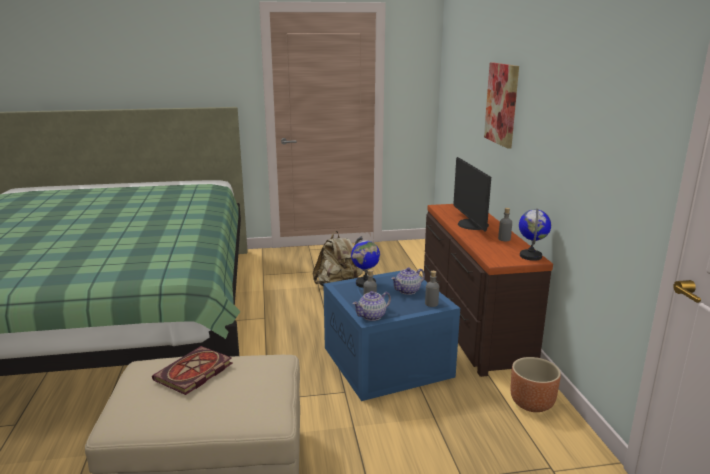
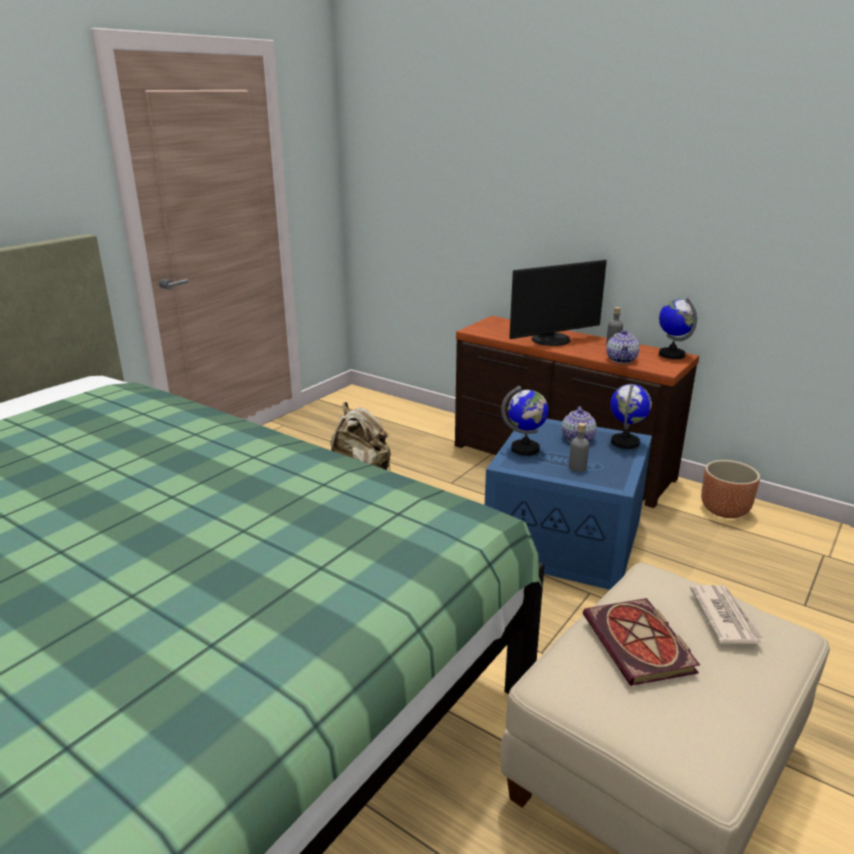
camera: 45 degrees left, 5 degrees up
teapot [352,291,391,321] -> teapot moved to [606,330,639,364]
grey bottle [425,271,439,307] -> globe [610,384,652,449]
monitor [453,157,491,232] -> monitor turned 60 degrees counterclockwise [509,260,607,346]
picture [484,62,519,149] -> none
none -> newspaper [690,585,765,644]

